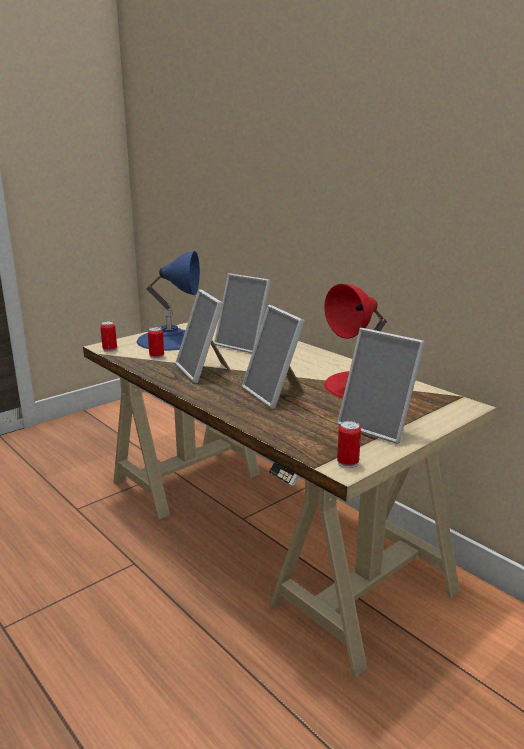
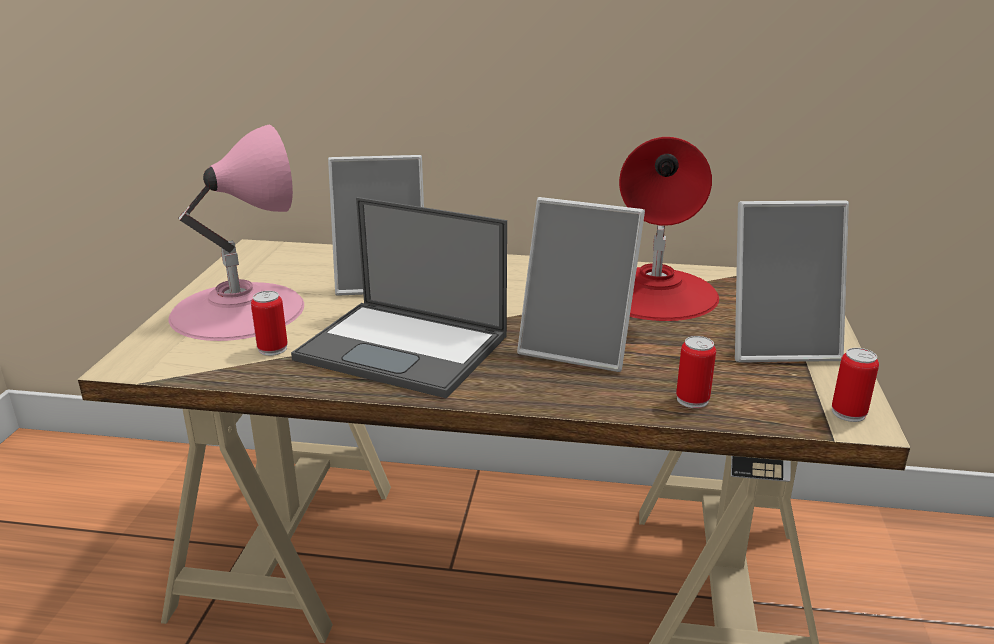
camera: 40 degrees left, 5 degrees up
can [100,321,117,352] -> can moved to [676,336,716,408]
blue table lamp [137,251,200,351] -> pink table lamp [169,125,304,341]
picture frame [176,290,231,383] -> laptop [291,197,507,399]

